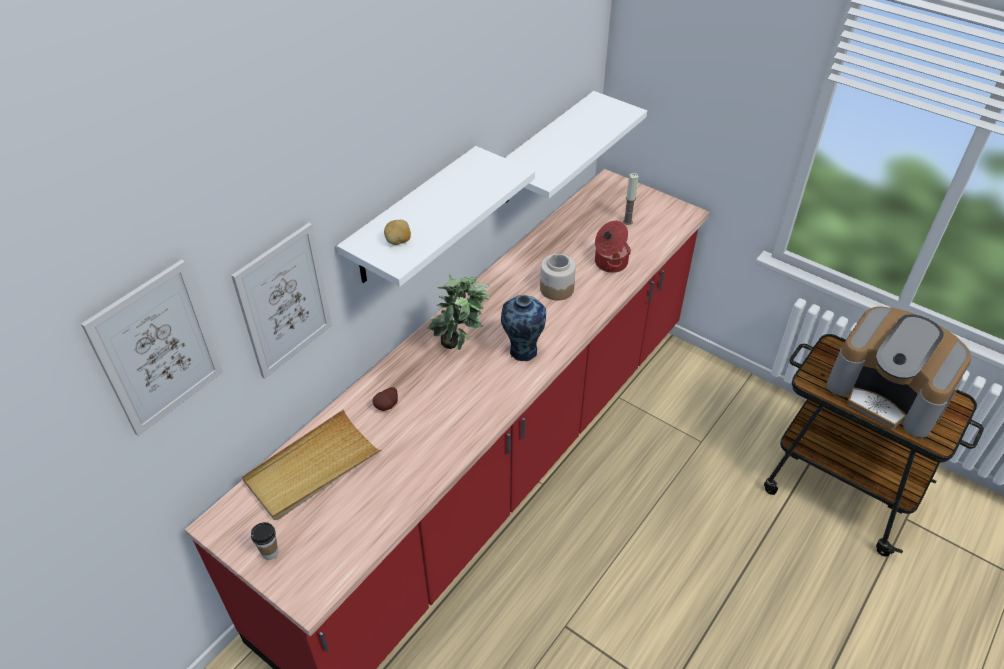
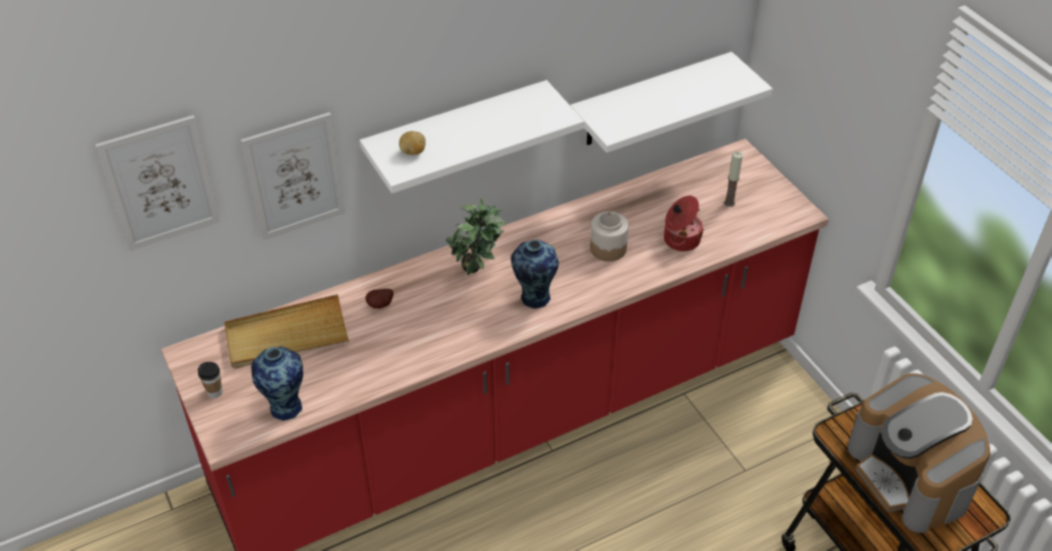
camera: 25 degrees right, 0 degrees up
none -> vase [251,347,303,421]

